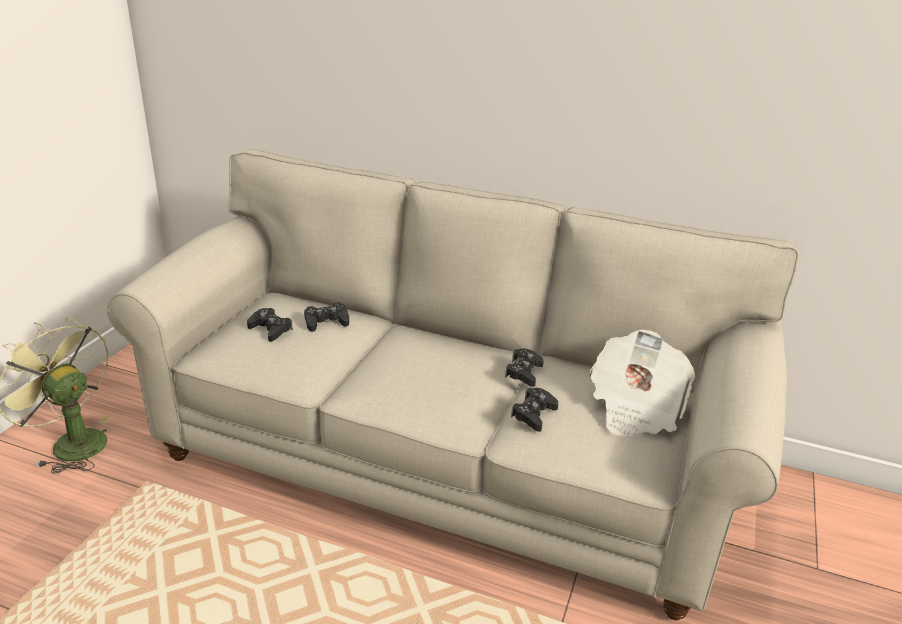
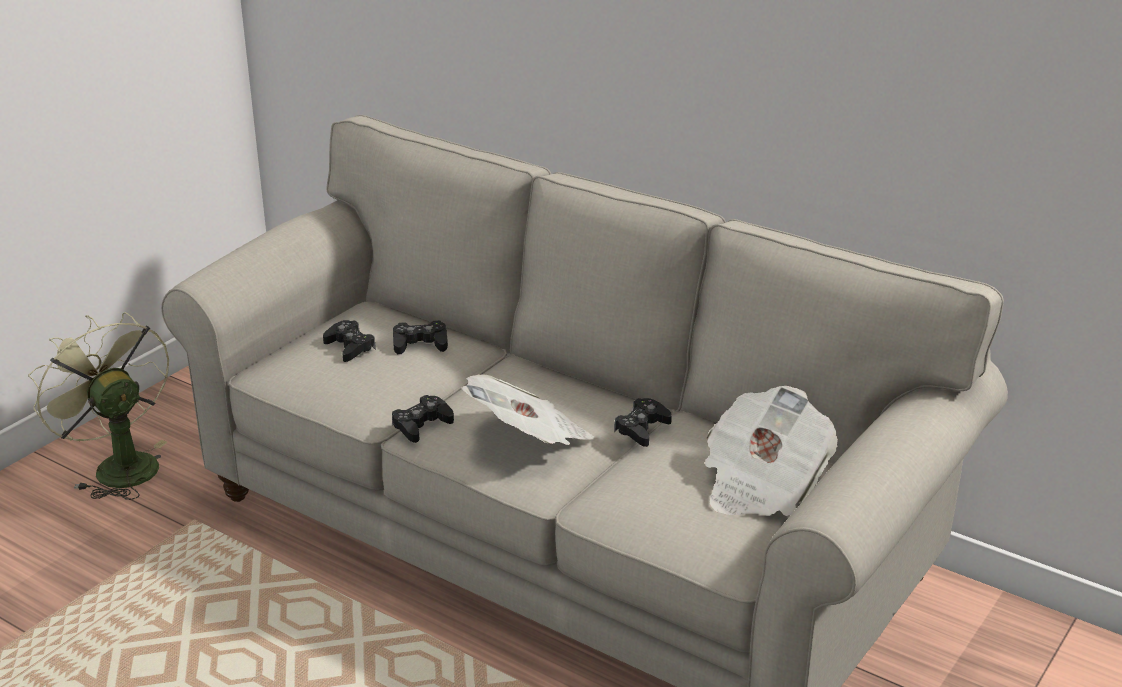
camera: 15 degrees right, 0 degrees up
black game controller [511,388,558,432] -> black game controller moved to [392,395,454,443]
none -> newspaper [461,374,594,445]

